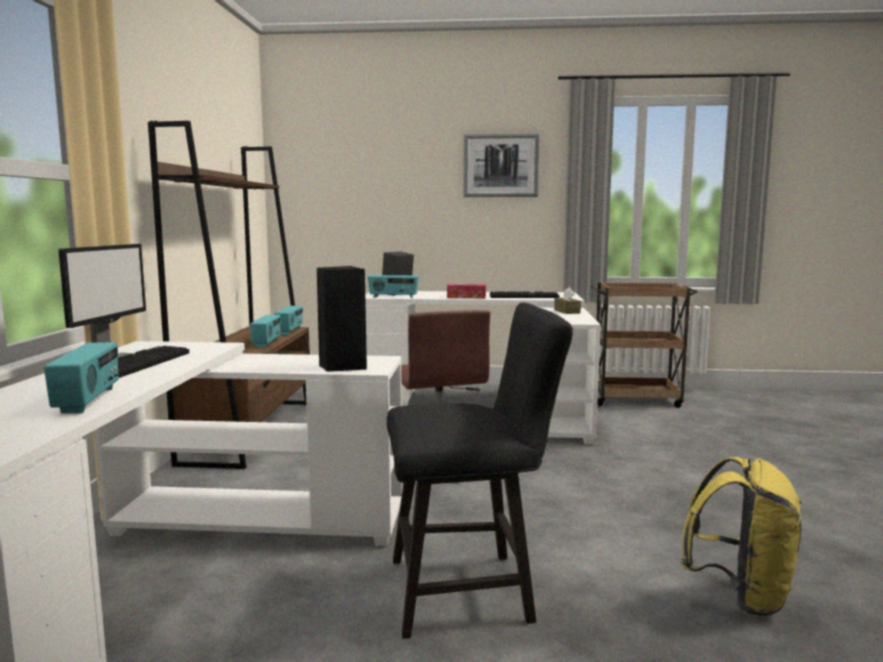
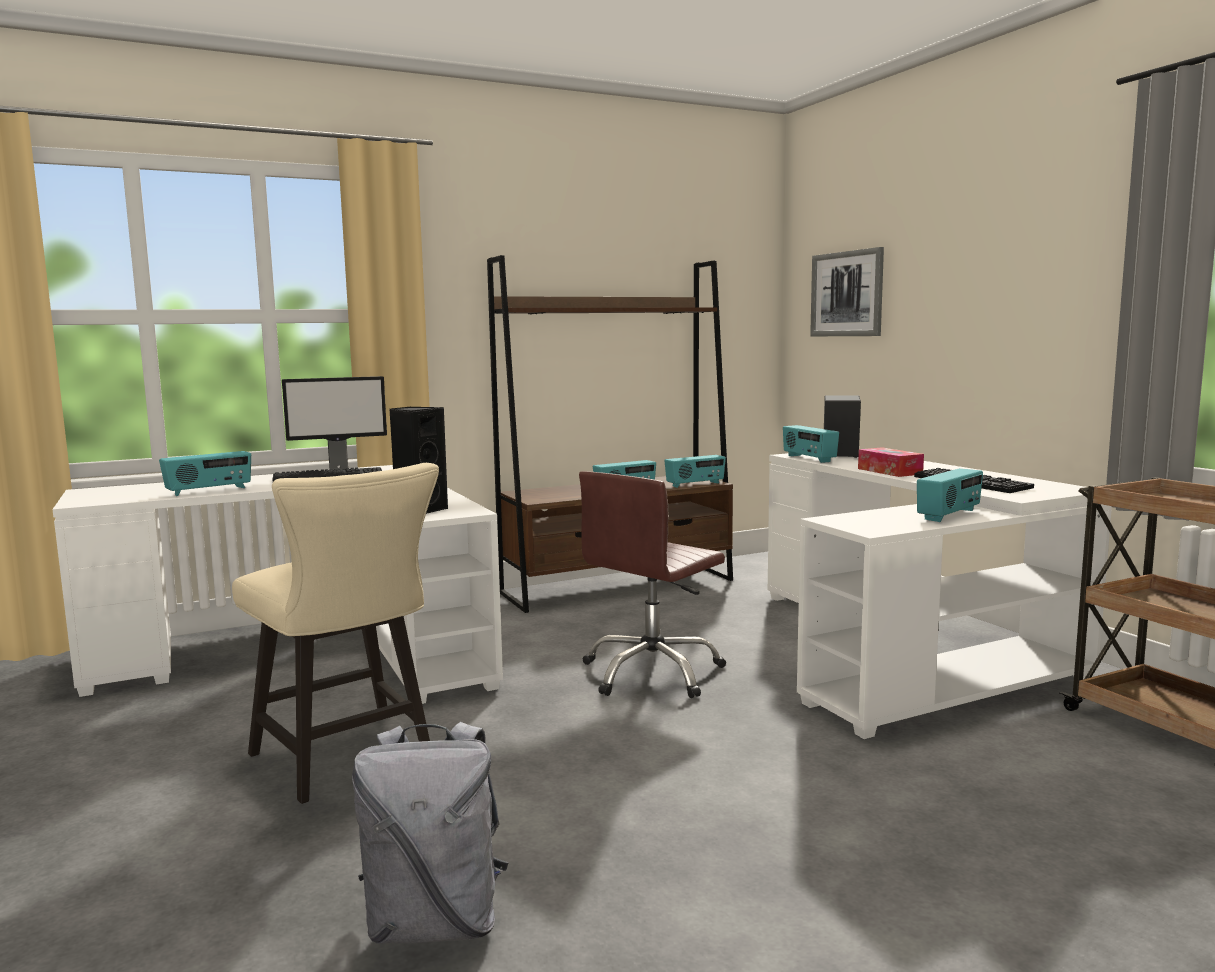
camera: 60 degrees right, 0 degrees up
black chair [387,303,573,639] -> beige chair [232,463,439,804]
picture [463,133,539,197] -> picture moved to [810,247,884,336]
brown tissue box [554,287,581,314] -> radio [917,468,983,522]
yellow backpack [681,457,802,617] -> grey backpack [352,722,508,944]

